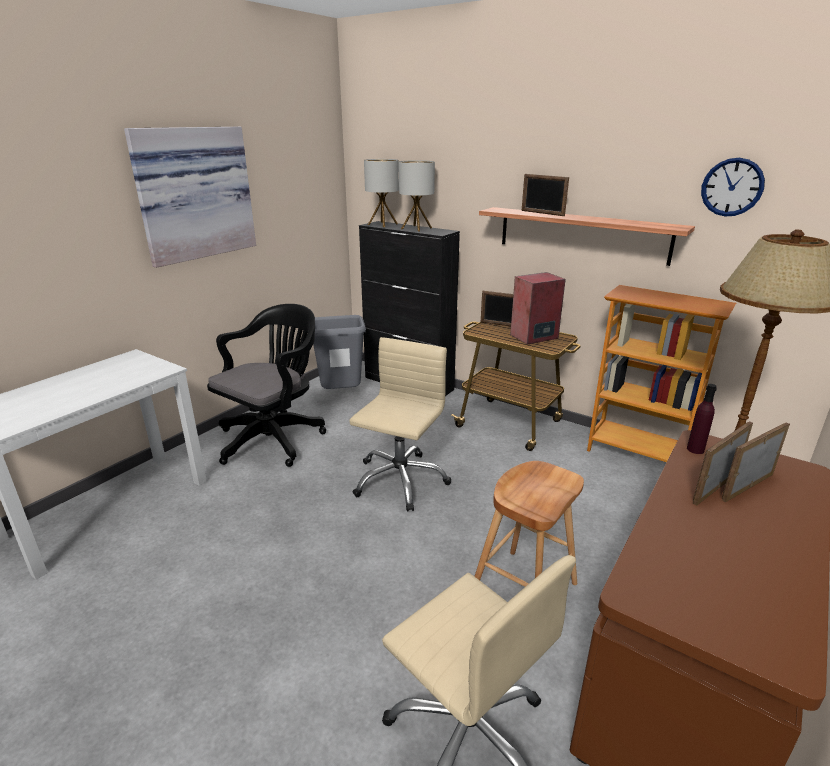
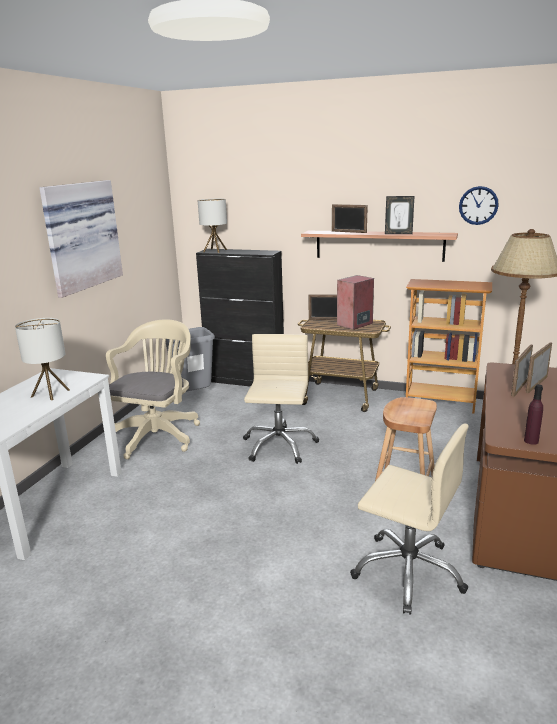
camera: 15 degrees left, 5 degrees down
black office chair [207,304,326,467] -> beige office chair [106,319,200,459]
table lamp [399,160,435,232] -> table lamp moved to [15,318,70,400]
purple bottle [687,384,717,454] -> purple bottle moved to [524,384,543,445]
none -> picture frame [385,196,415,234]

